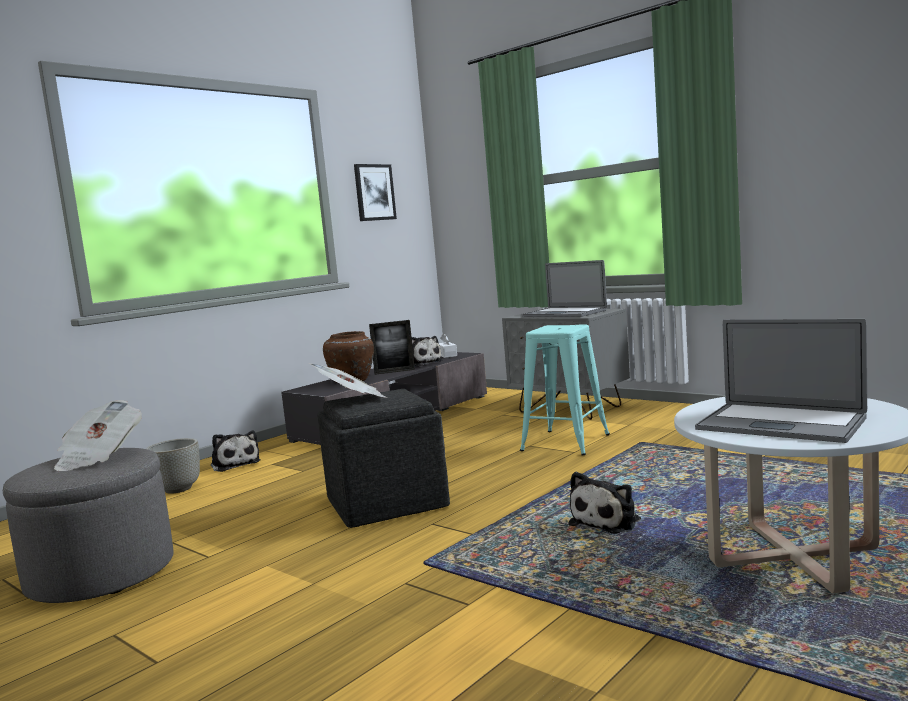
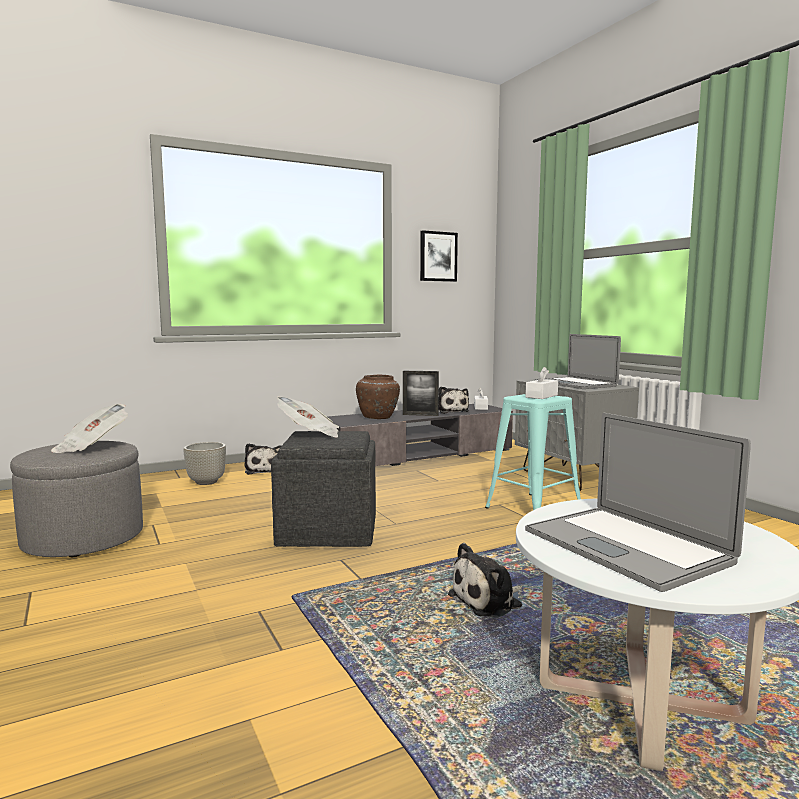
camera: 20 degrees right, 0 degrees up
none -> white tissue box [525,367,558,399]

